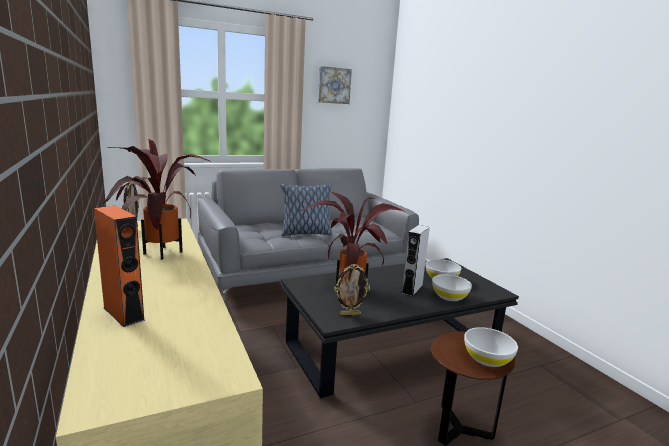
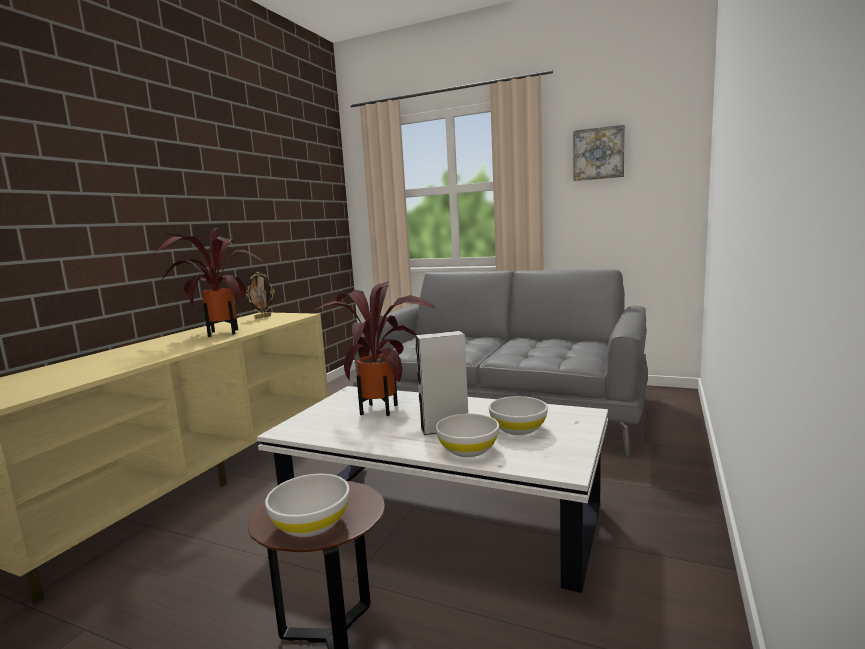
camera: 50 degrees right, 5 degrees down
orange speaker [94,205,145,327] -> none
pillow [280,184,332,236] -> none
black coffee table [281,258,519,398] -> white coffee table [257,386,608,593]
picture frame [334,264,370,315] -> none

